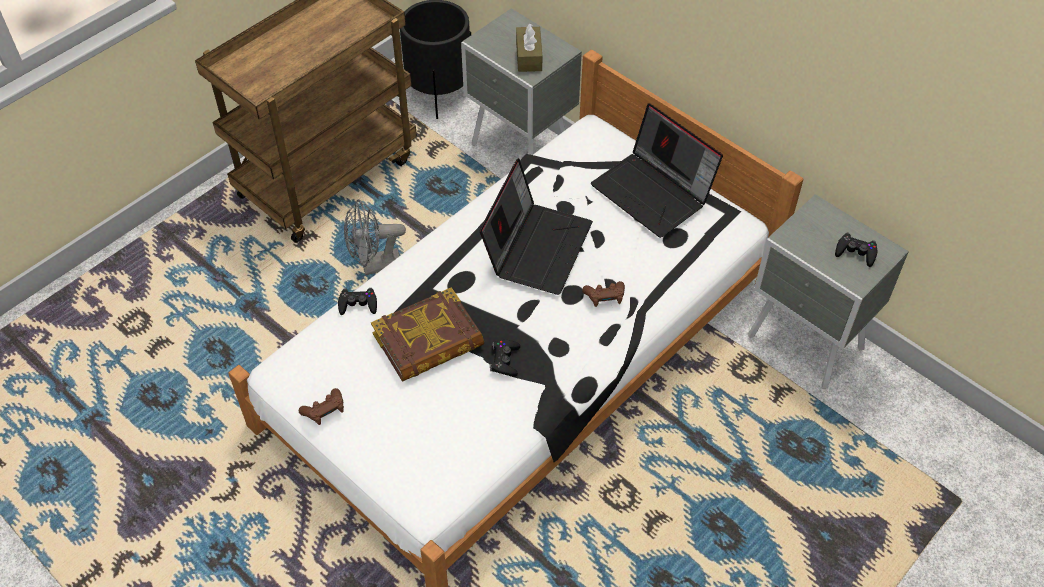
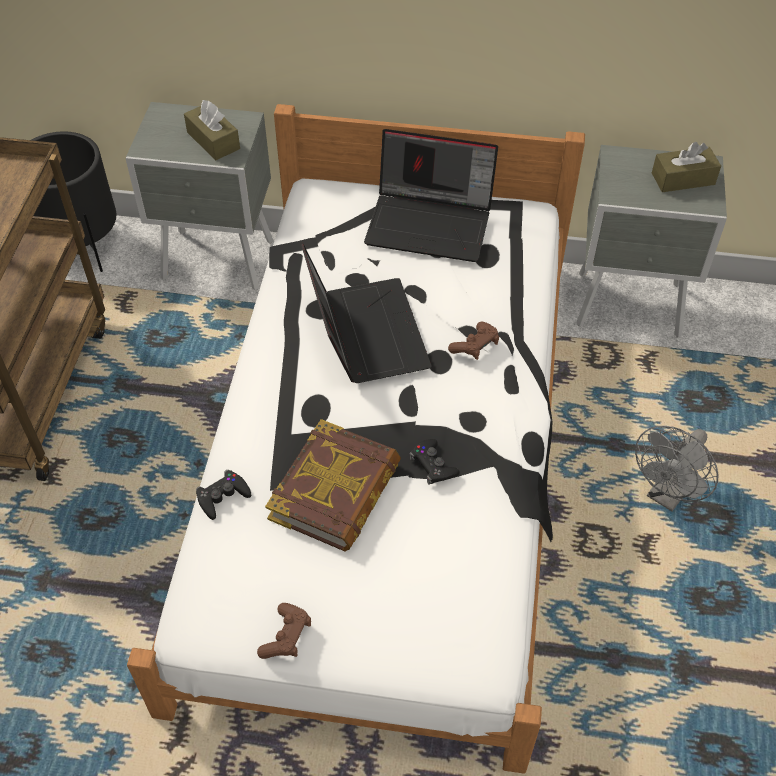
camera: 35 degrees left, 0 degrees up
grey fan [344,199,406,275] -> grey fan moved to [635,426,719,511]
black game controller [835,233,877,267] -> brown tissue box [652,142,721,192]

